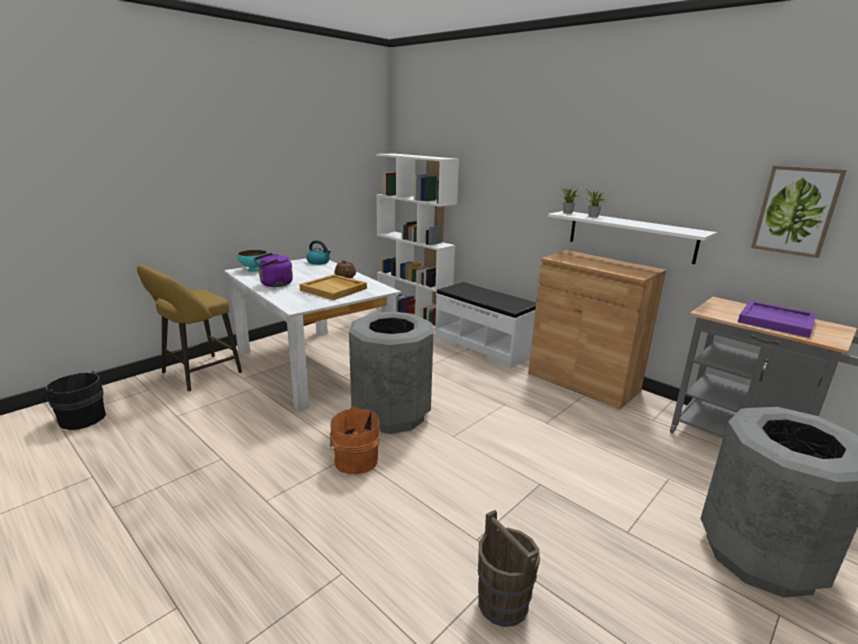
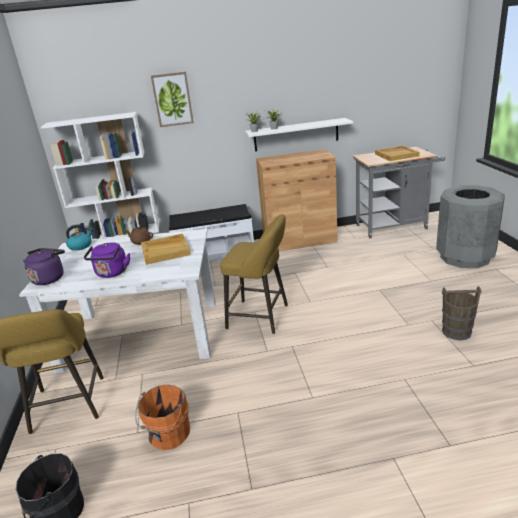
camera: 50 degrees left, 5 degrees up
turquoise bowl [237,250,268,272] -> purple kettle [23,248,65,285]
orange bucket [330,406,381,474] -> orange bucket moved to [135,384,190,450]
grey trash can [349,311,433,434] -> yellow stool [220,214,288,334]
purple tray [738,301,816,338] -> beige tray [375,146,420,161]
picture [751,165,847,258] -> picture moved to [151,72,194,127]

